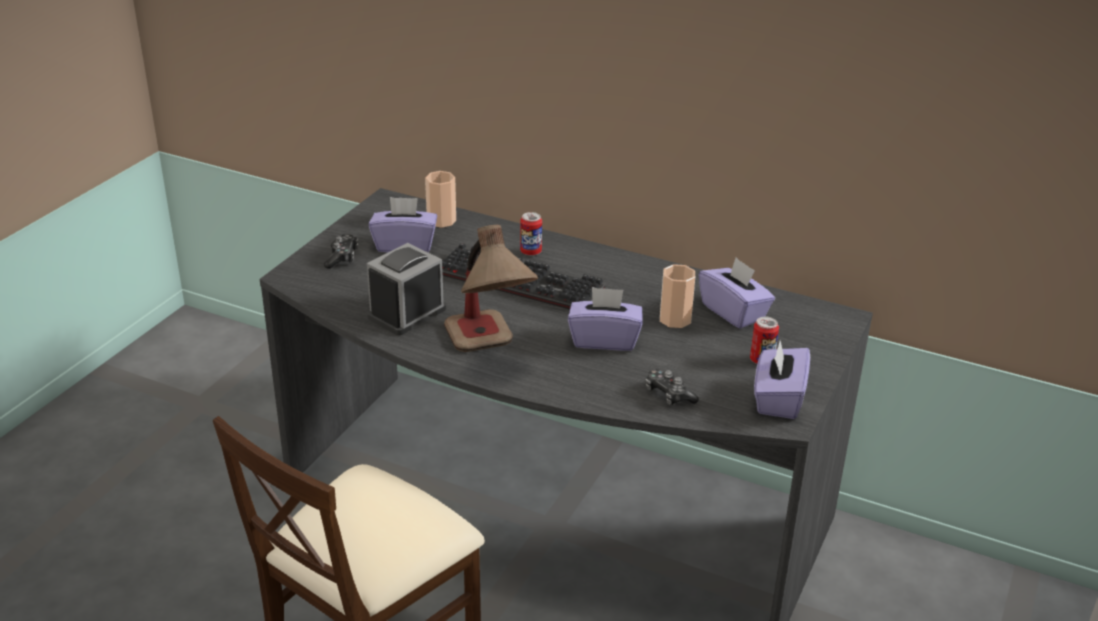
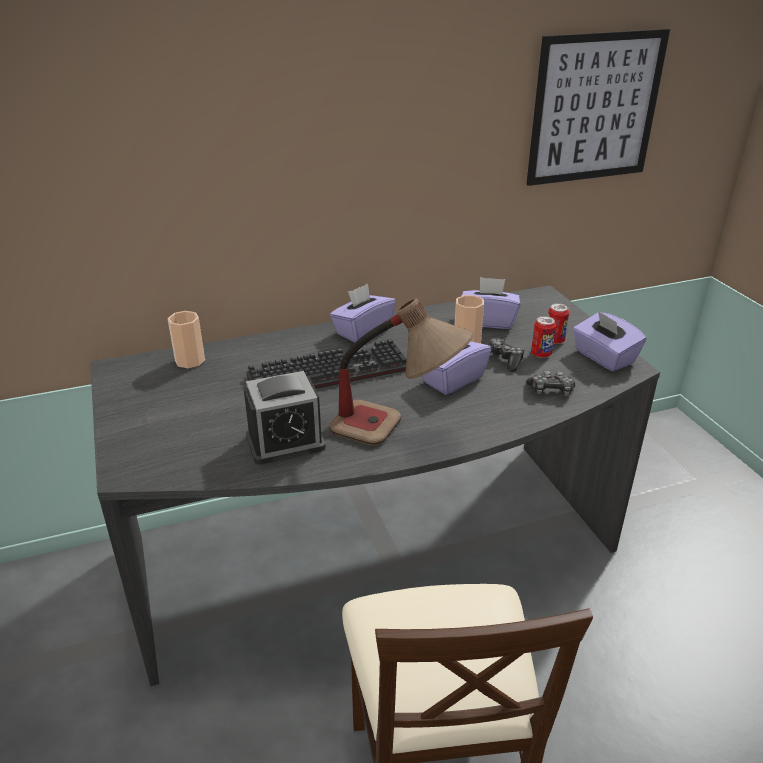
camera: 45 degrees left, 0 degrees up
game controller [324,234,358,269] -> game controller moved to [486,338,524,372]
alarm clock [367,243,446,335] -> alarm clock turned 105 degrees counterclockwise [244,371,326,465]
purple tissue box [369,197,437,252] -> purple tissue box moved to [330,284,396,343]
can [520,212,542,256] -> can moved to [531,316,556,358]
none -> picture [526,29,670,186]

